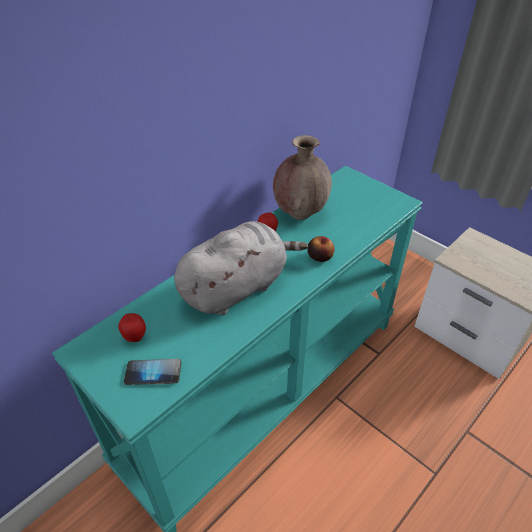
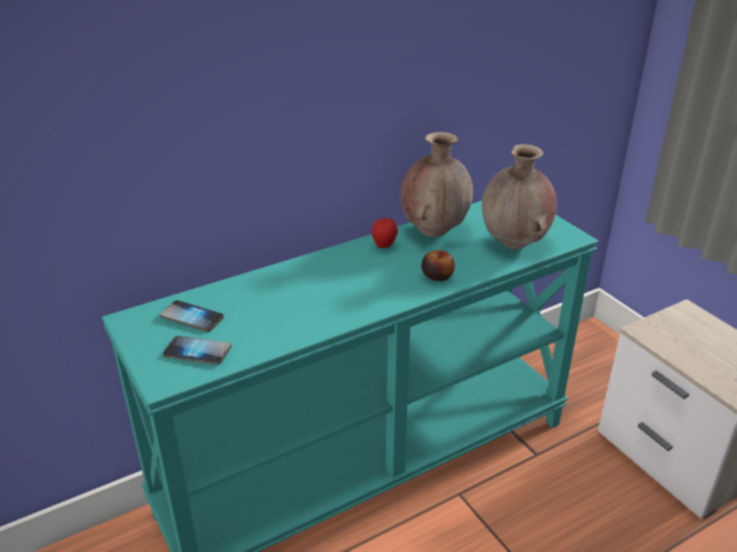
camera: 15 degrees right, 10 degrees down
apple [118,313,146,342] -> phone [160,300,224,332]
grey plush toy [174,221,308,316] -> none
none -> brown vase [482,144,557,249]

